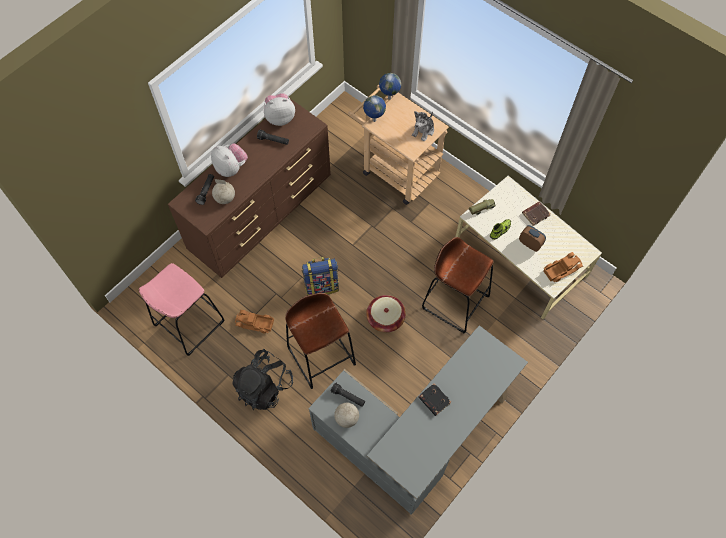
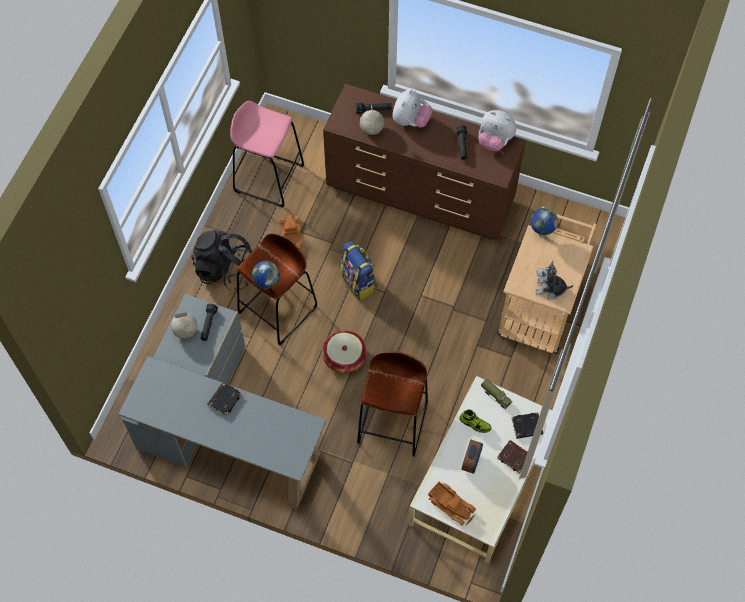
camera: 70 degrees right, 0 degrees up
plush toy [264,93,295,126] -> plush toy turned 150 degrees clockwise [478,110,517,151]
globe [379,73,401,100] -> globe moved to [252,261,280,289]
none -> black book [511,412,543,439]

